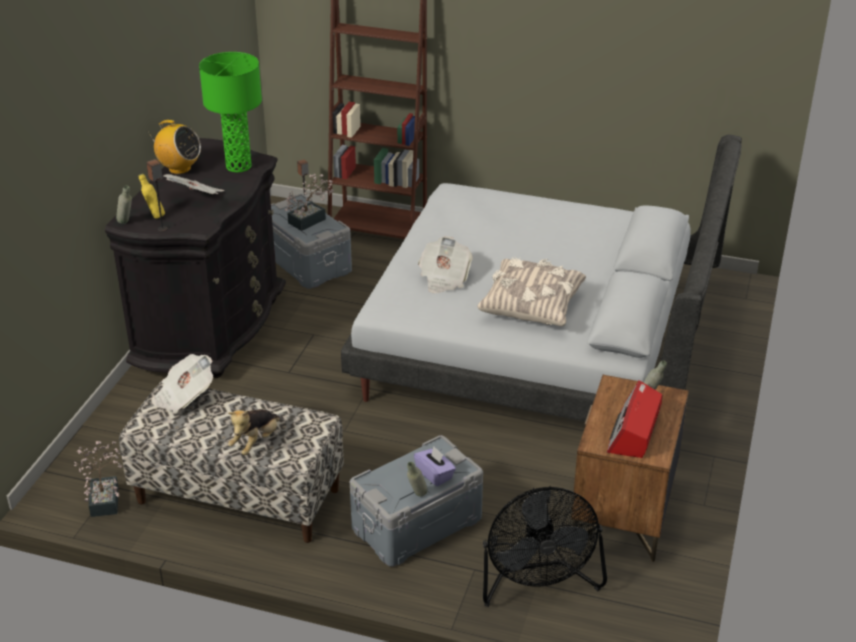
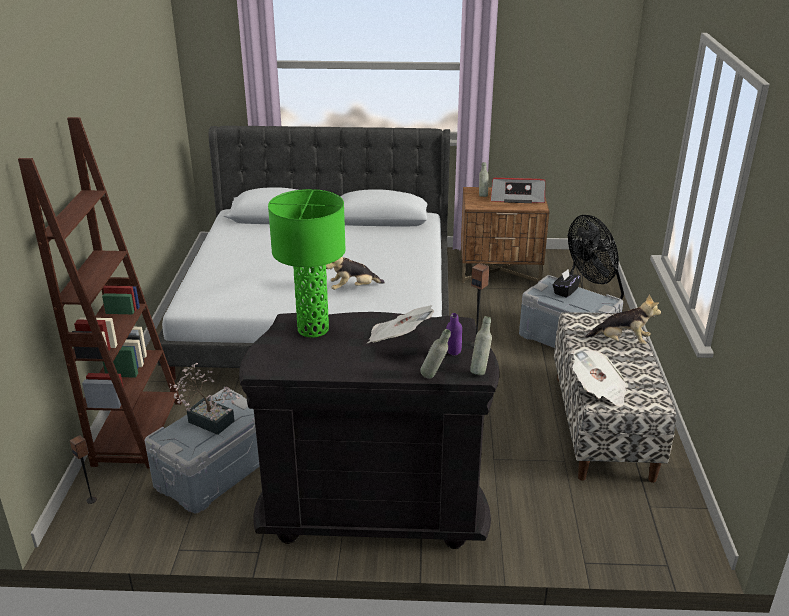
camera: 105 degrees left, 5 degrees down
potted plant [74,441,122,517] -> none
yellow bottle [139,174,165,219] -> purple bottle [446,313,462,356]
radio [147,120,201,174] -> none
grey bottle [407,462,428,497] -> grey bottle moved to [420,329,451,379]
purple tissue box [414,446,456,486] -> black tissue box [553,269,581,298]
newspaper [418,236,473,293] -> plush toy [326,257,385,290]
beige pillow [477,257,586,326] -> none

